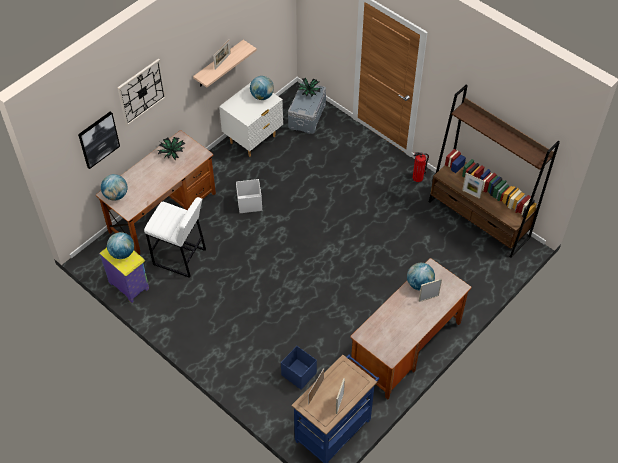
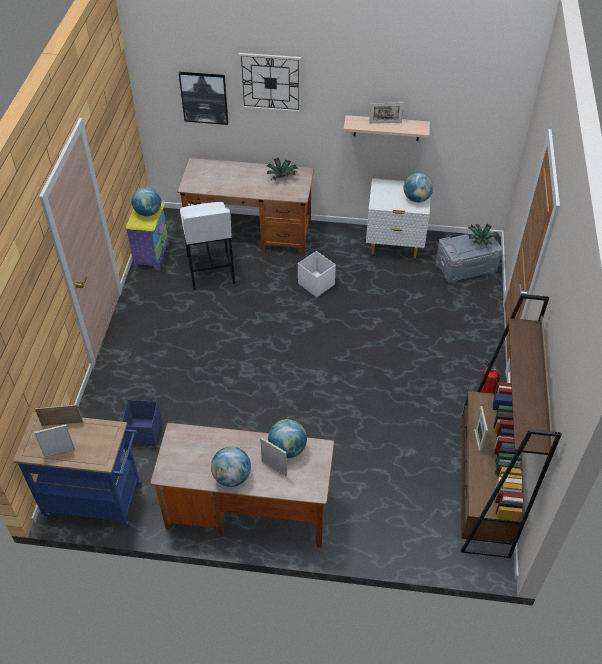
camera: 55 degrees right, 5 degrees down
globe [101,174,128,201] -> globe moved to [211,447,251,487]

